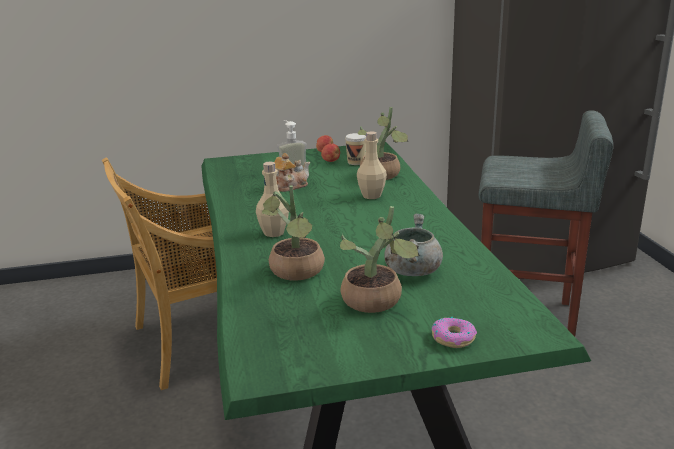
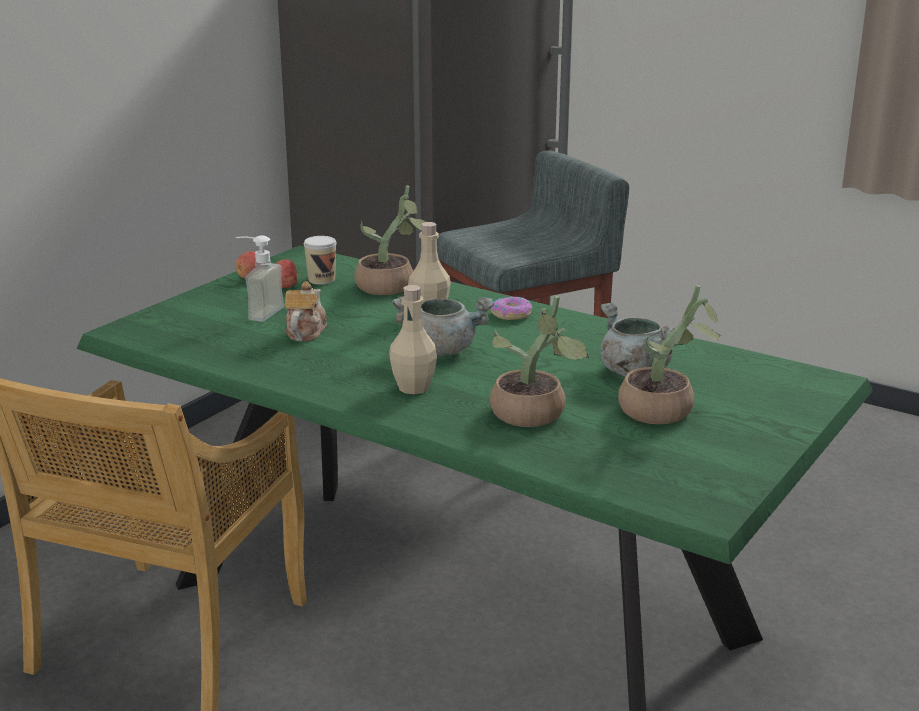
camera: 45 degrees left, 0 degrees up
donut [432,317,477,348] -> donut moved to [491,297,532,320]
none -> grey cooking pot [392,297,494,356]

